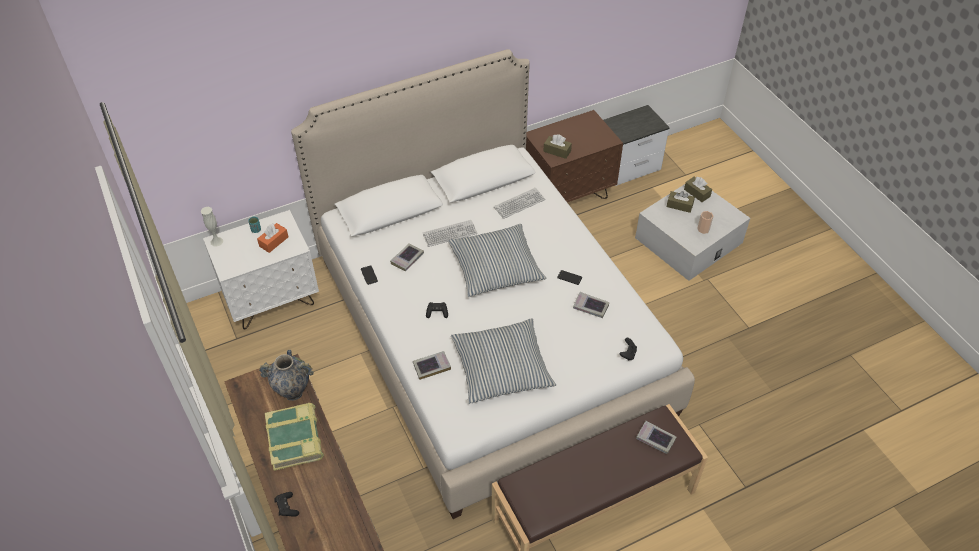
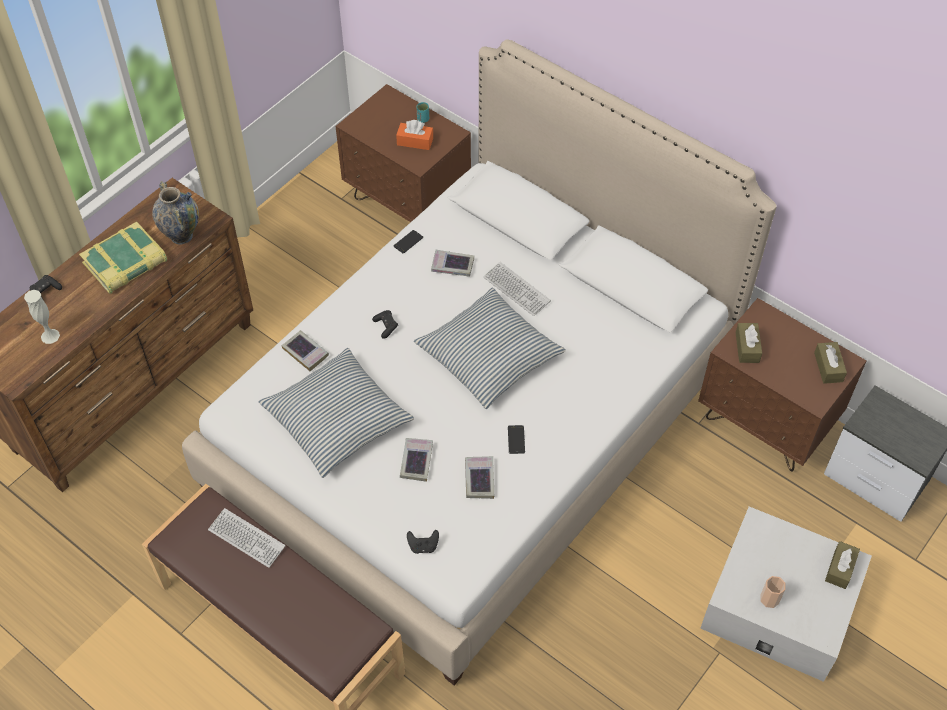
camera: 65 degrees right, 5 degrees up
white vase [201,207,223,246] -> white vase moved to [24,290,60,344]
white nightstand [203,210,319,330] -> brown nightstand [335,84,471,222]
keyboard [494,188,545,219] -> keyboard moved to [208,508,285,568]
book [636,421,676,454] -> book moved to [400,438,433,482]
brown tissue box [666,191,695,213] -> brown tissue box moved to [814,342,847,384]

